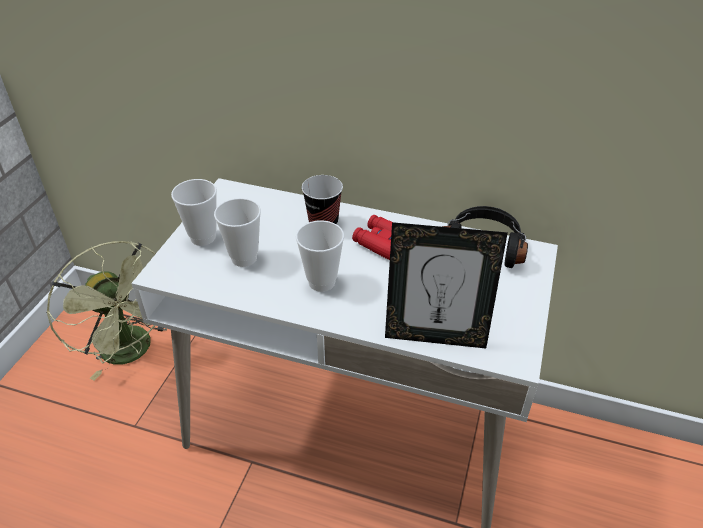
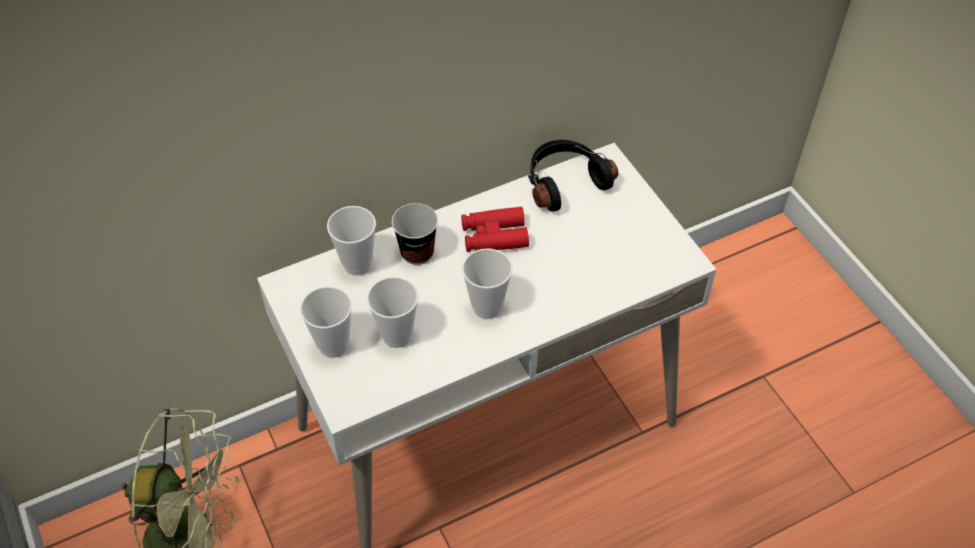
camera: 45 degrees left, 10 degrees up
picture frame [385,222,508,348] -> none
none -> cup [327,206,376,276]

